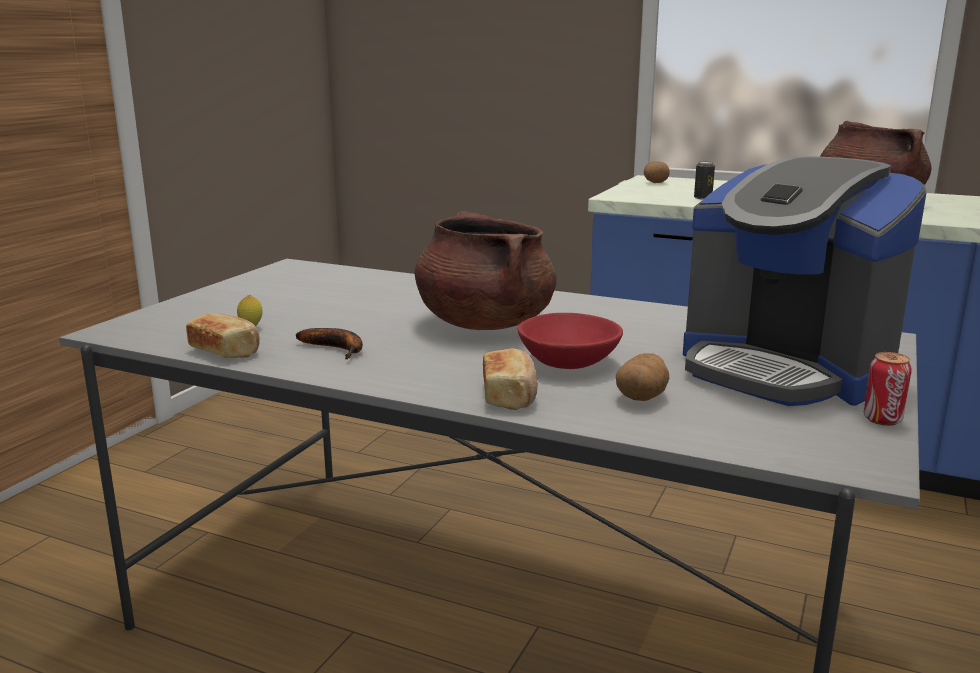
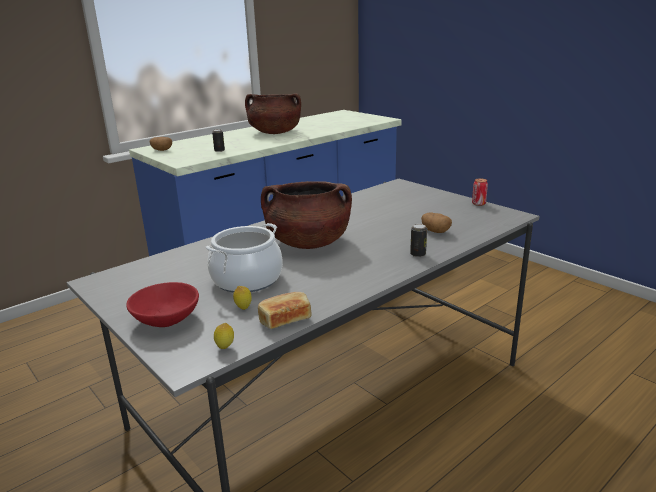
camera: 65 degrees left, 5 degrees up
banana [296,328,363,359] -> none
bread [483,348,538,410] -> can [410,224,427,257]
red bowl [518,313,623,369] -> red bowl moved to [126,282,199,327]
coffee machine [683,157,927,406] -> none
none -> cooking pot [206,223,283,292]
none -> lemon [214,323,234,349]

